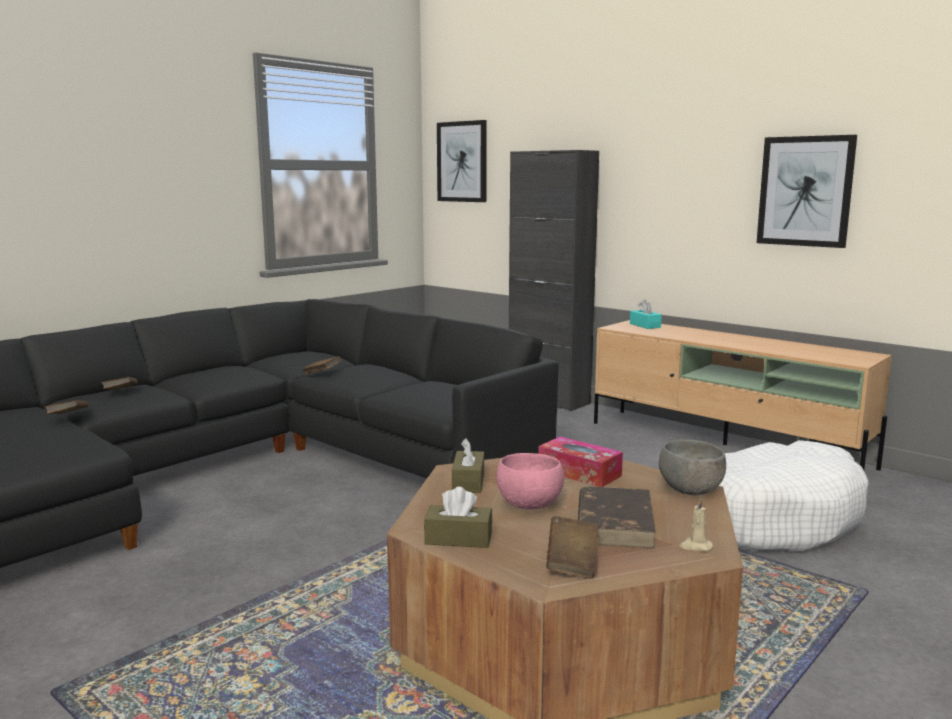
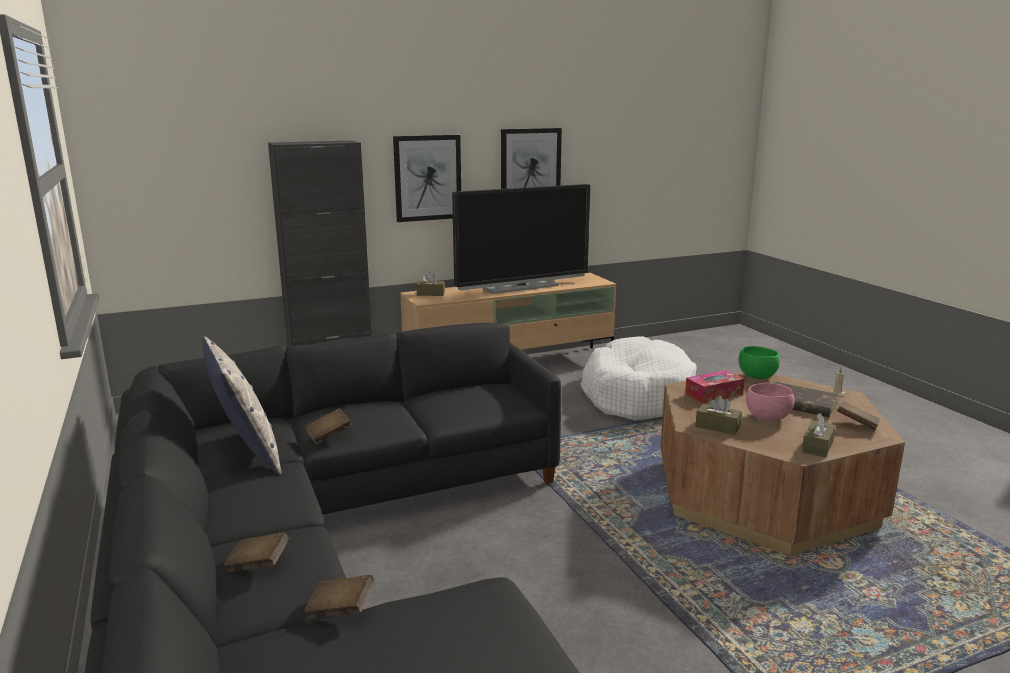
camera: 65 degrees left, 5 degrees up
picture [437,120,487,202] -> picture moved to [393,135,461,222]
turquoise tissue box [630,300,662,329] -> brown tissue box [416,272,445,296]
grey bowl [659,439,726,495] -> green bowl [739,346,780,379]
none -> pillow [202,337,281,475]
none -> television [452,184,591,294]

